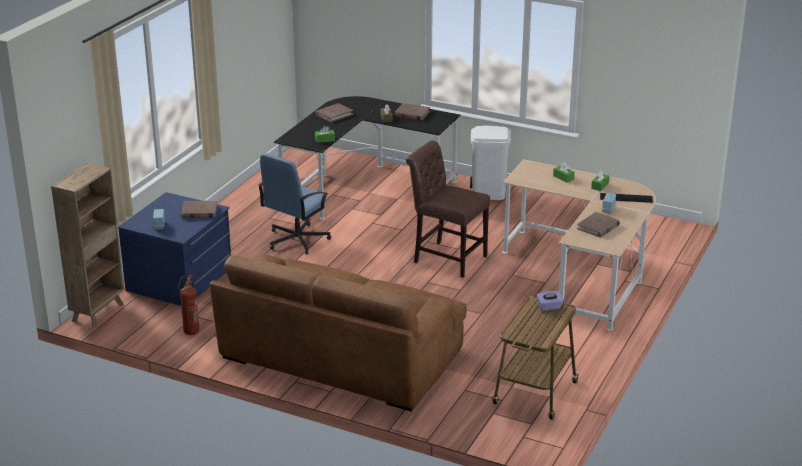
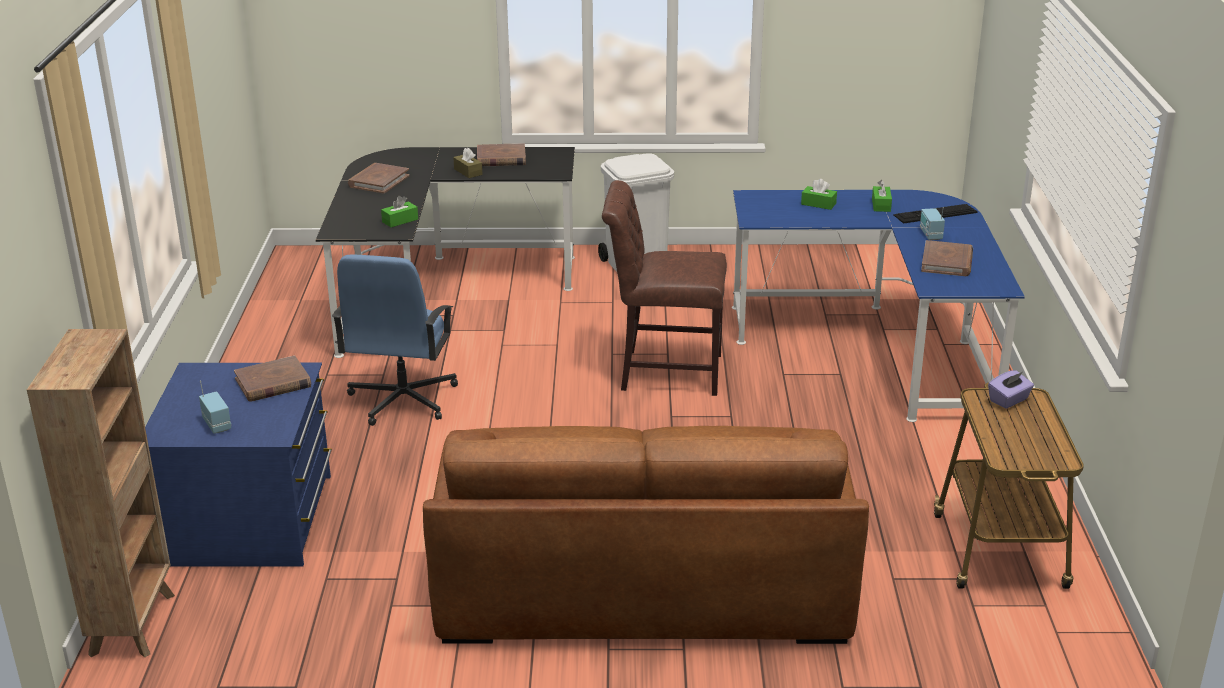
camera: 25 degrees left, 0 degrees up
fire extinguisher [178,275,200,335] -> none
beige desk [503,159,656,331] -> blue desk [732,190,1025,422]

